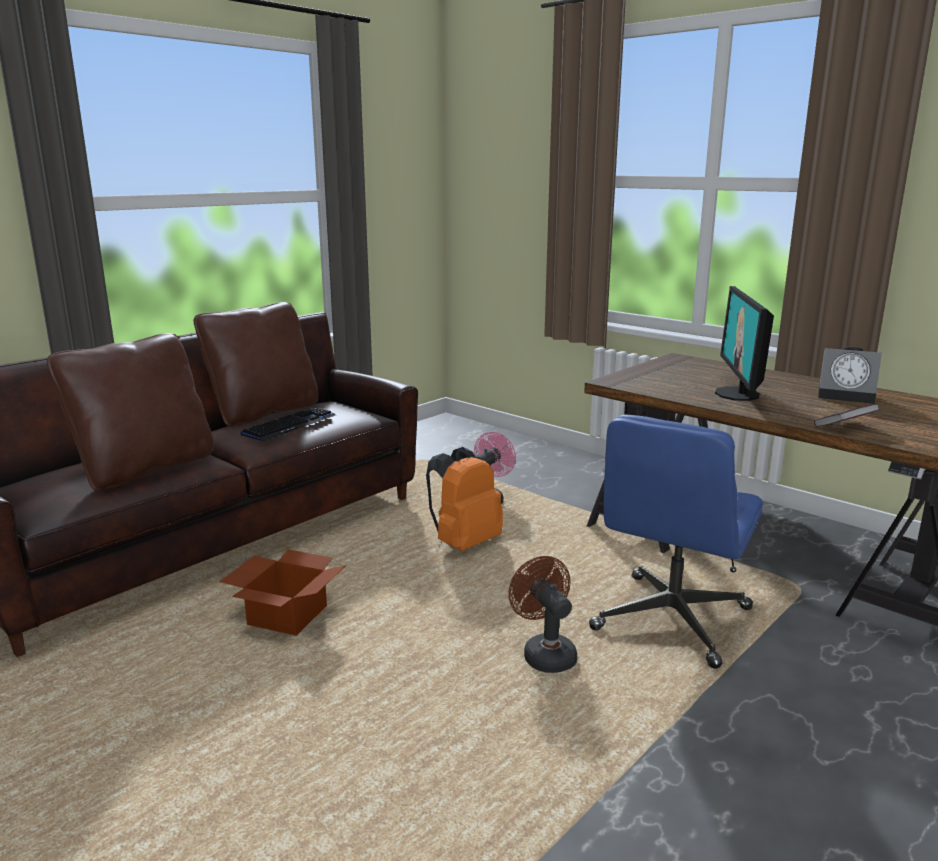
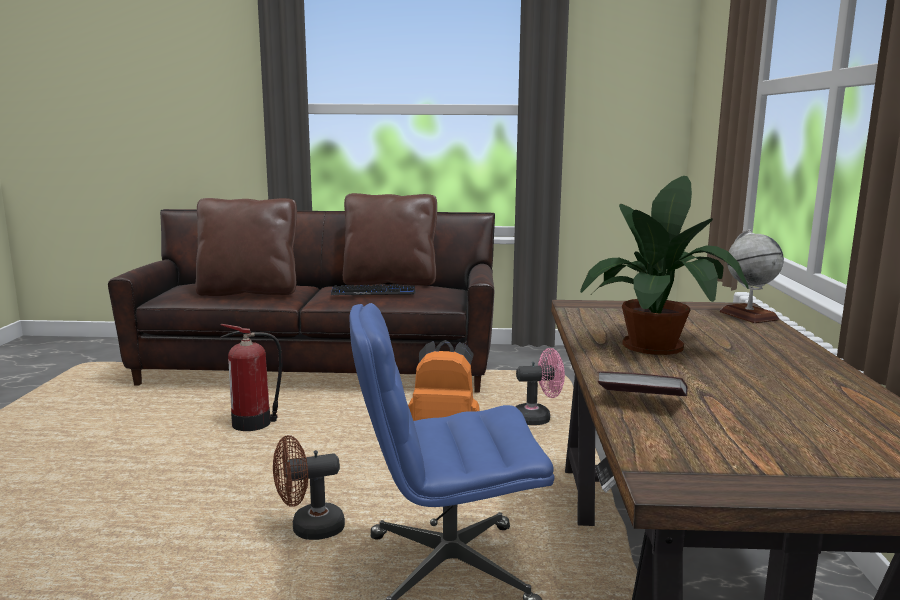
camera: 50 degrees right, 5 degrees down
cardboard box [219,549,347,636] -> fire extinguisher [220,324,282,431]
brown fan [508,556,577,673] -> brown fan turned 135 degrees counterclockwise [273,435,345,540]
monitor [715,286,774,401] -> potted plant [580,176,748,355]
alarm clock [818,347,882,404] -> none
none -> globe [720,229,784,323]

